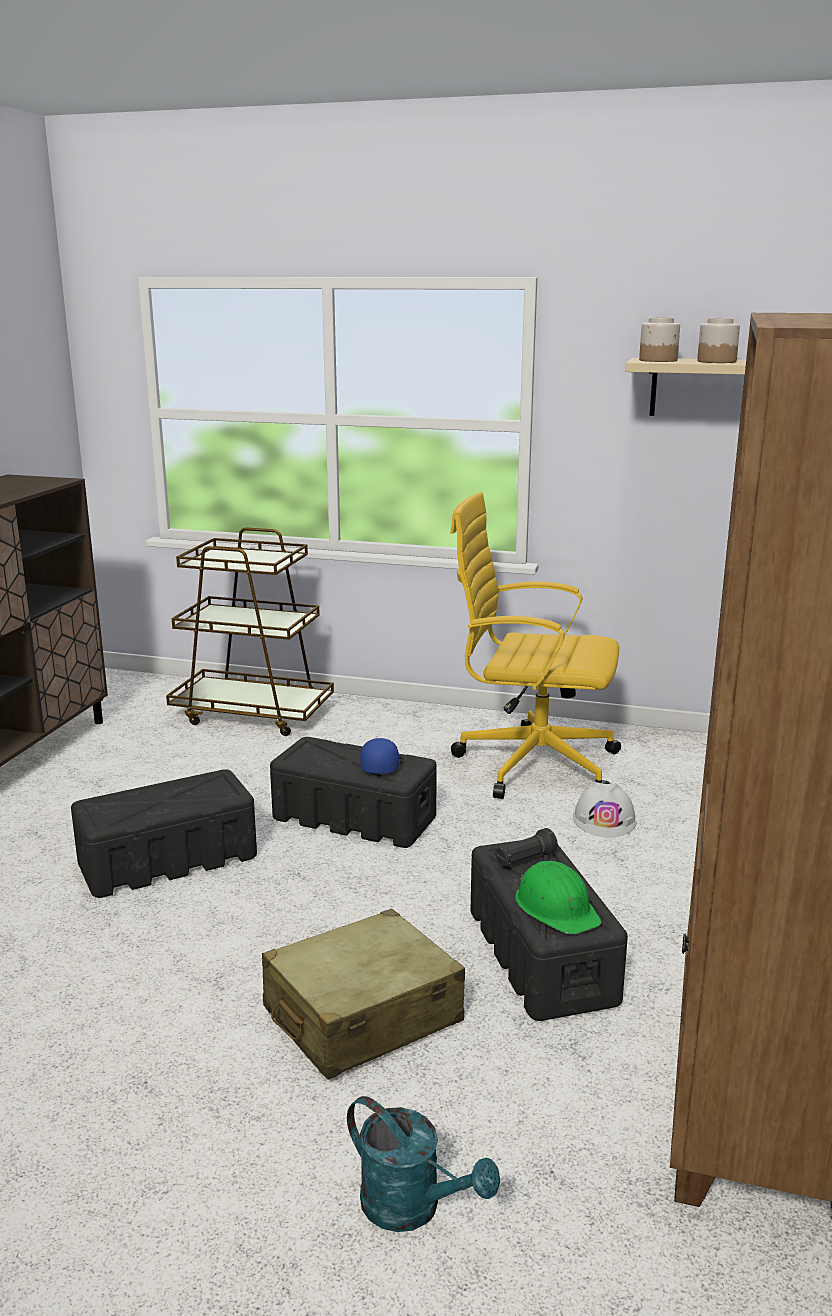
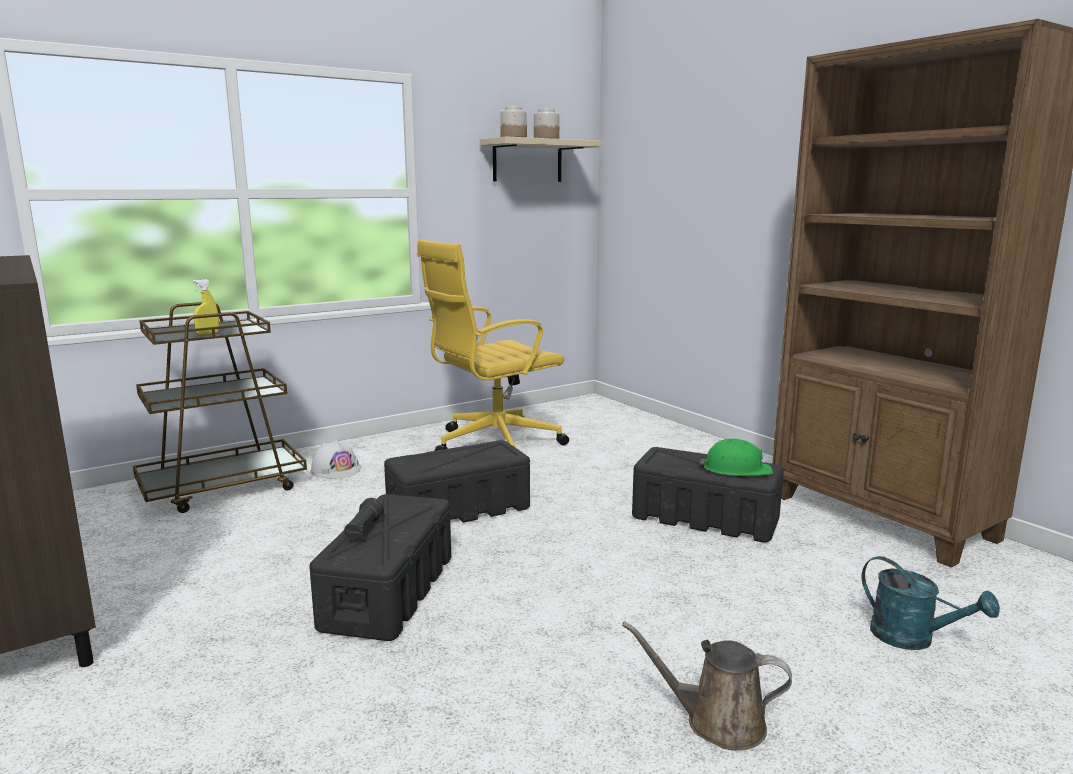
camera: 50 degrees left, 5 degrees down
beige suitcase [262,909,465,1080] -> none
turquoise watering can [347,1096,500,1232] -> turquoise watering can turned 60 degrees clockwise [862,556,1000,650]
blue cap [360,738,400,773] -> none
black flashlight [495,828,558,867] -> black flashlight moved to [344,498,384,540]
white hard hat [573,782,637,837] -> white hard hat moved to [311,440,361,479]
none -> yellow spray bottle [192,279,219,335]
none -> brown watering can [622,622,792,751]

